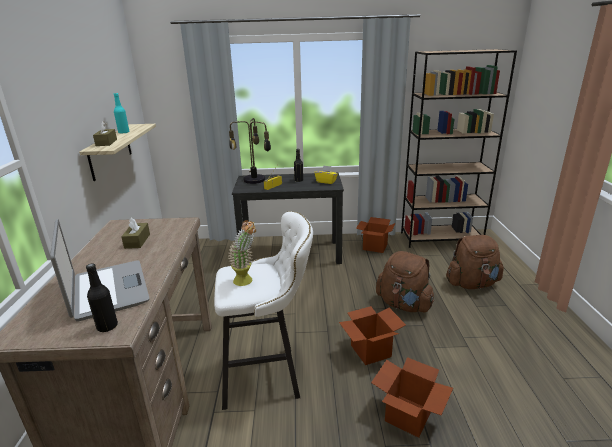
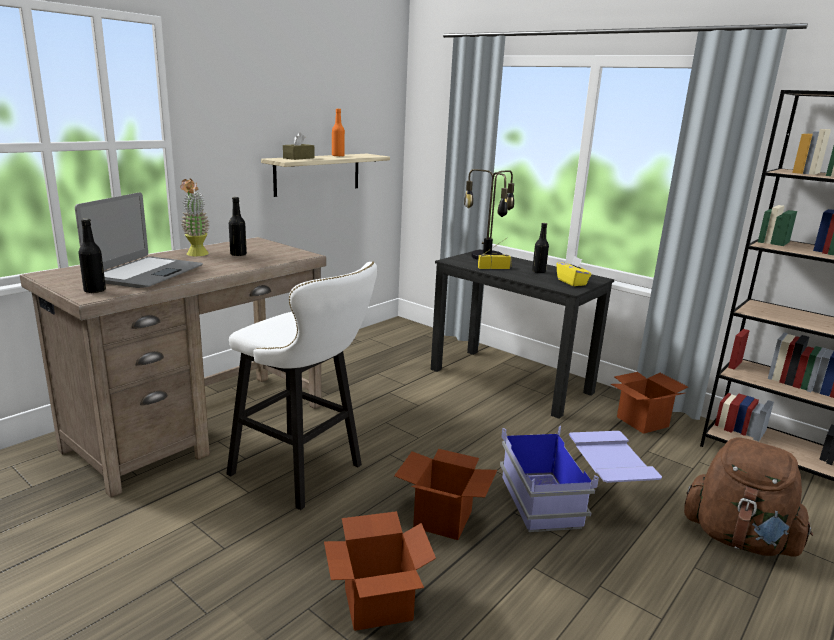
camera: 40 degrees right, 5 degrees down
turquoise bottle [114,93,129,134] -> orange bottle [332,109,345,157]
brown tissue box [121,218,150,249] -> black bottle [229,197,247,256]
potted plant [228,220,256,286] -> potted plant moved to [180,179,209,256]
brown backpack [376,251,434,312] -> blue storage box [500,426,662,532]

